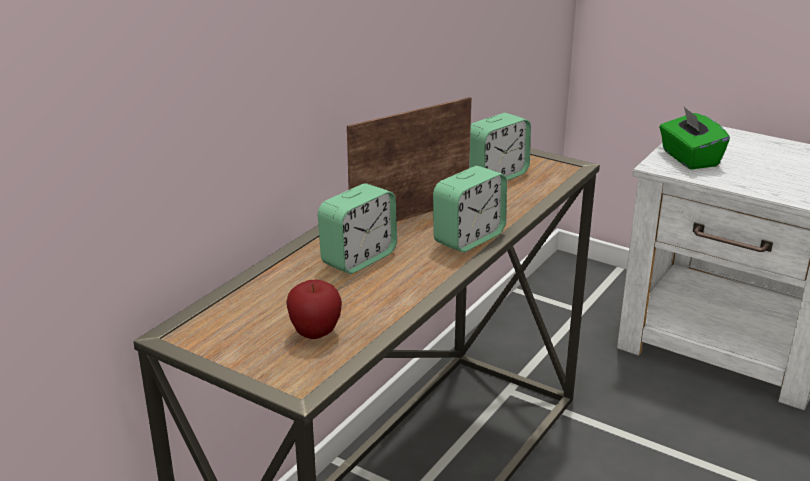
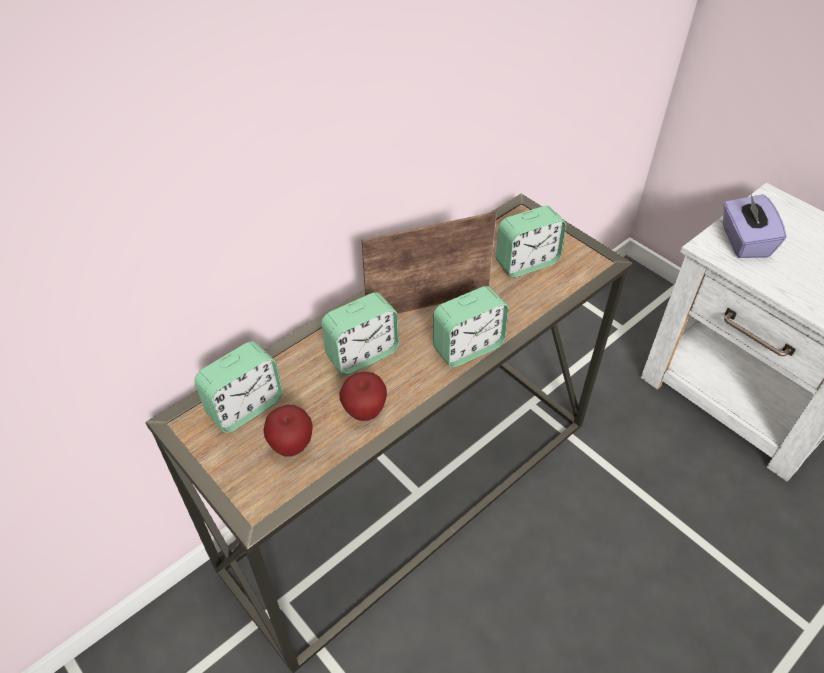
camera: 15 degrees right, 20 degrees up
green tissue box [659,107,730,169] -> purple tissue box [723,194,786,258]
none -> alarm clock [194,341,283,433]
none -> apple [339,372,387,421]

